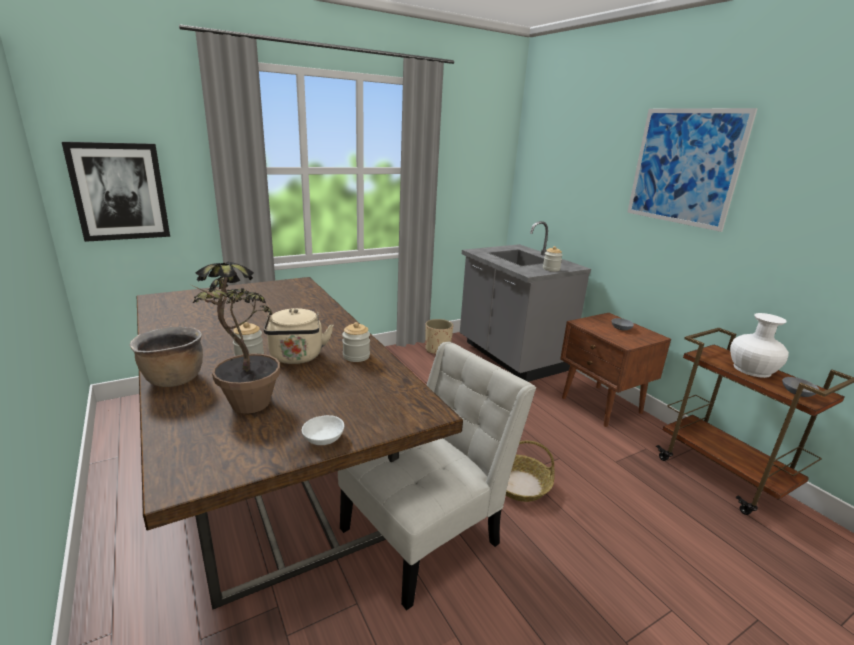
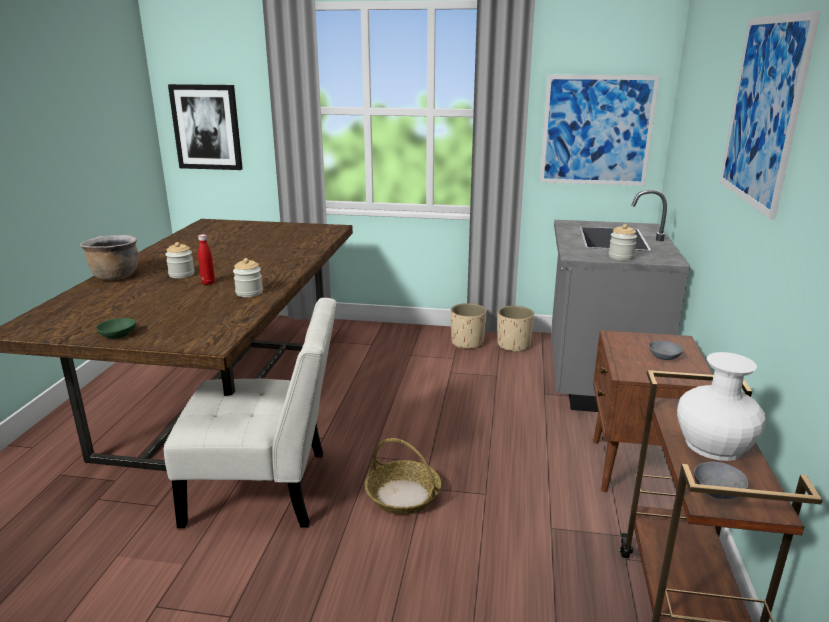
camera: 40 degrees right, 0 degrees up
potted plant [193,262,280,414] -> none
beige kettle [264,308,334,364] -> red bottle [198,234,215,285]
white bowl [302,415,344,445] -> green bowl [96,318,136,339]
none -> beige planter [451,303,487,348]
none -> picture [540,75,660,186]

